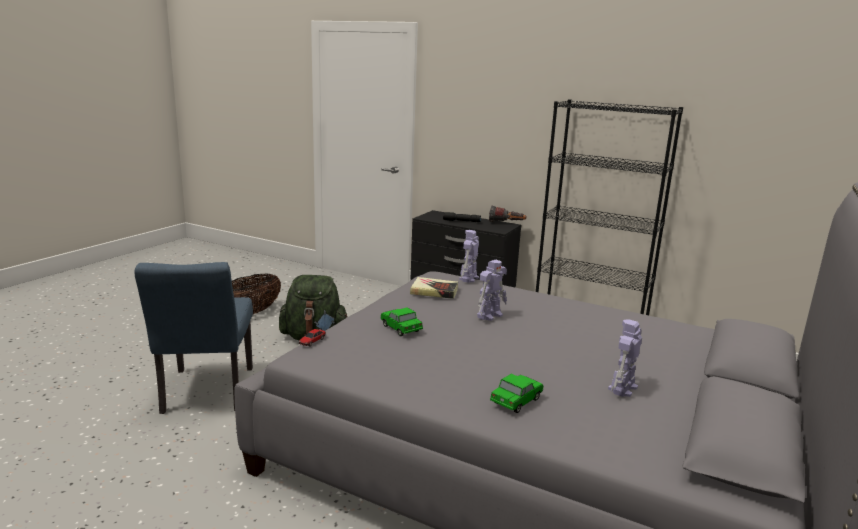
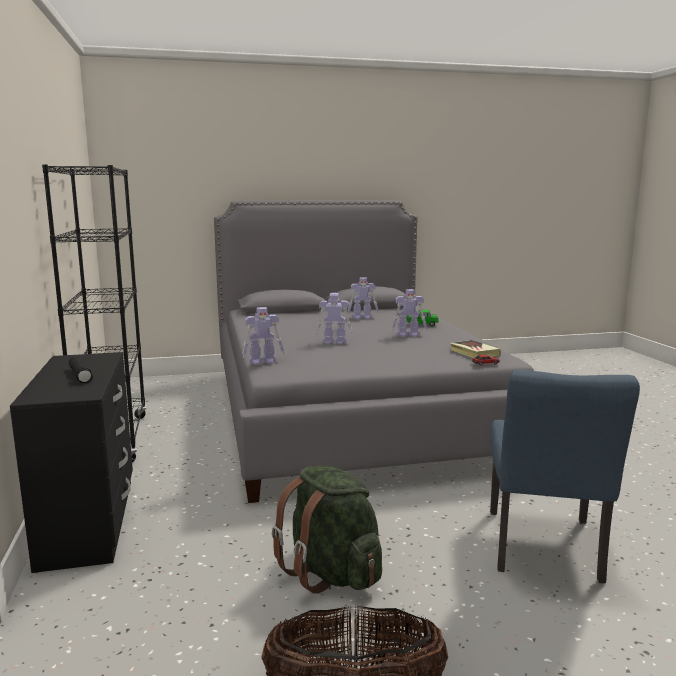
camera: 130 degrees left, 5 degrees down
blue chair [134,262,253,414] -> blue chair turned 150 degrees clockwise [490,369,640,583]
toy car [380,307,423,336] -> none
book [410,277,458,299] -> book moved to [450,340,501,358]
flashlight [489,205,527,222] -> none
none -> toy robot [392,289,427,337]

